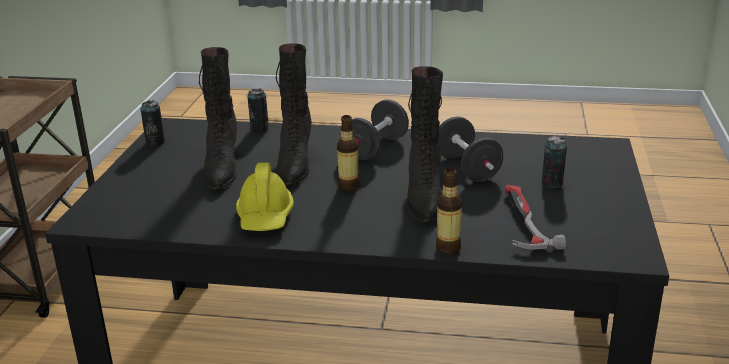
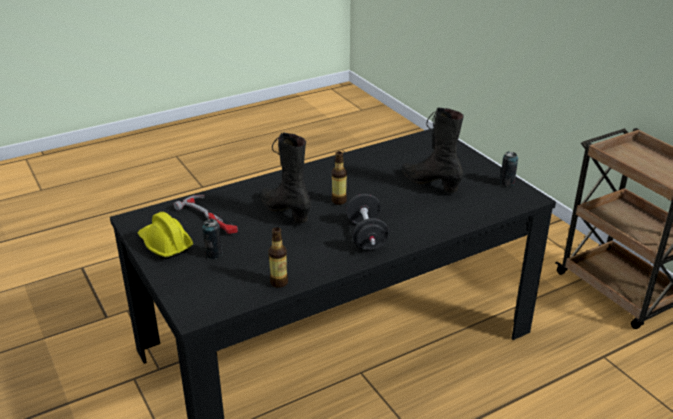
camera: 140 degrees right, 5 degrees up
yellow hard hat [236,162,294,231] -> yellow hard hat moved to [138,212,193,259]
can [247,89,269,134] -> none
black boot [276,43,312,185] -> none
bottle [436,168,462,254] -> bottle moved to [268,227,288,288]
black dumbbell [439,116,504,182] -> none

